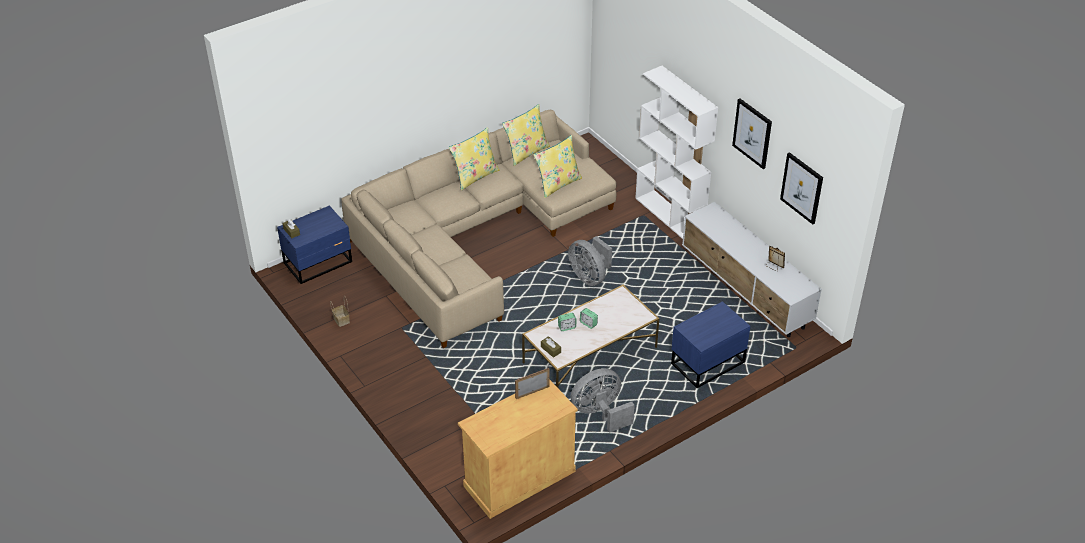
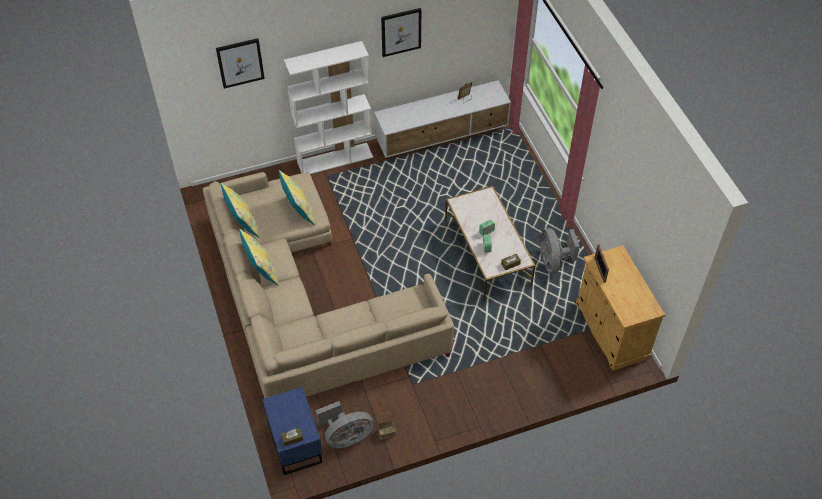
camera: 75 degrees left, 10 degrees up
grey fan [568,236,612,286] -> grey fan moved to [316,401,374,448]
blue nightstand [671,301,750,388] -> none
picture [780,152,823,224] -> picture moved to [216,38,265,89]

